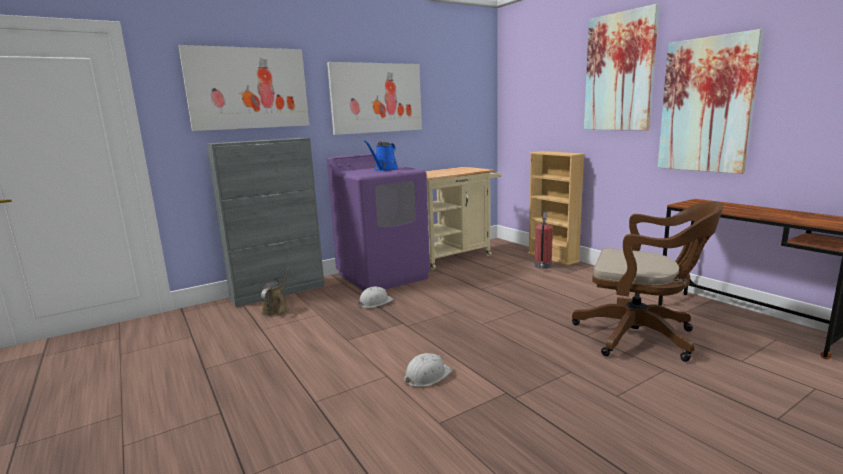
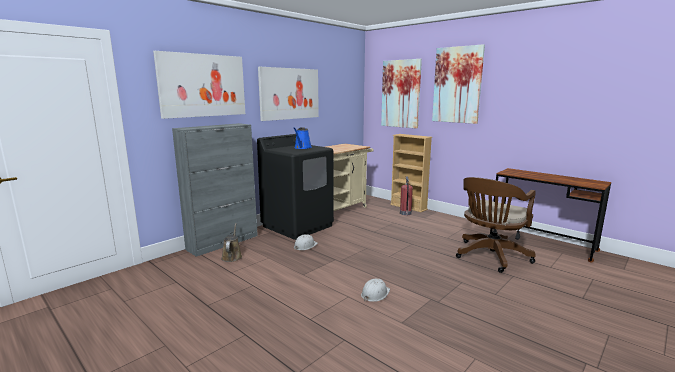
camera: 15 degrees left, 0 degrees up
purple washing machine [327,153,430,291] -> black washing machine [257,134,334,240]
brown office chair [572,202,724,362] -> brown office chair turned 120 degrees clockwise [456,177,536,273]
picture [658,29,763,174] -> picture moved to [381,59,422,129]

